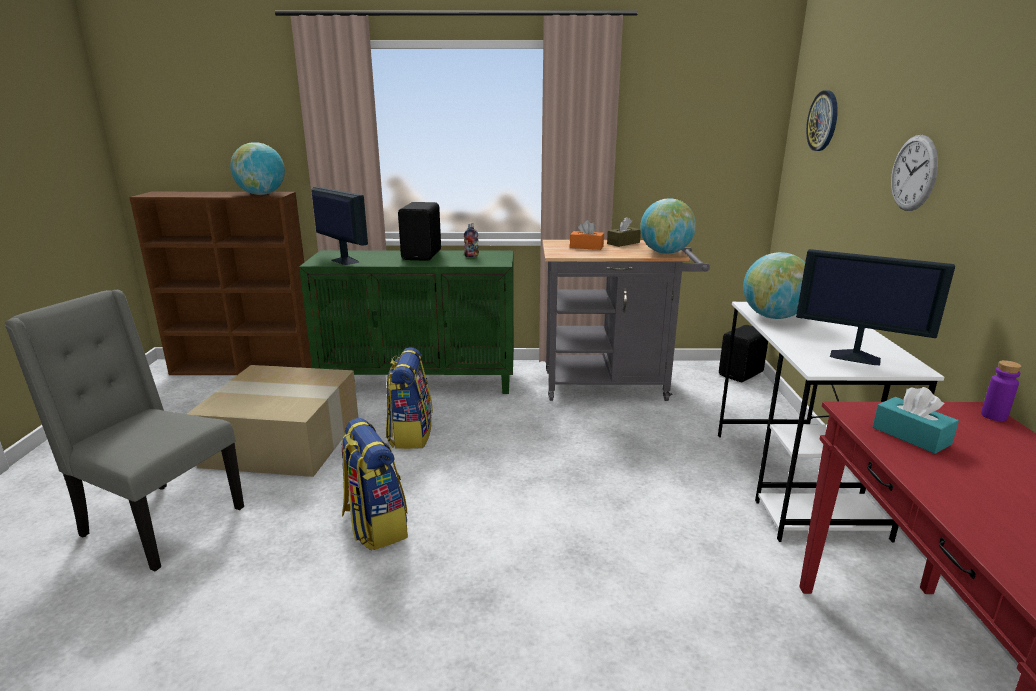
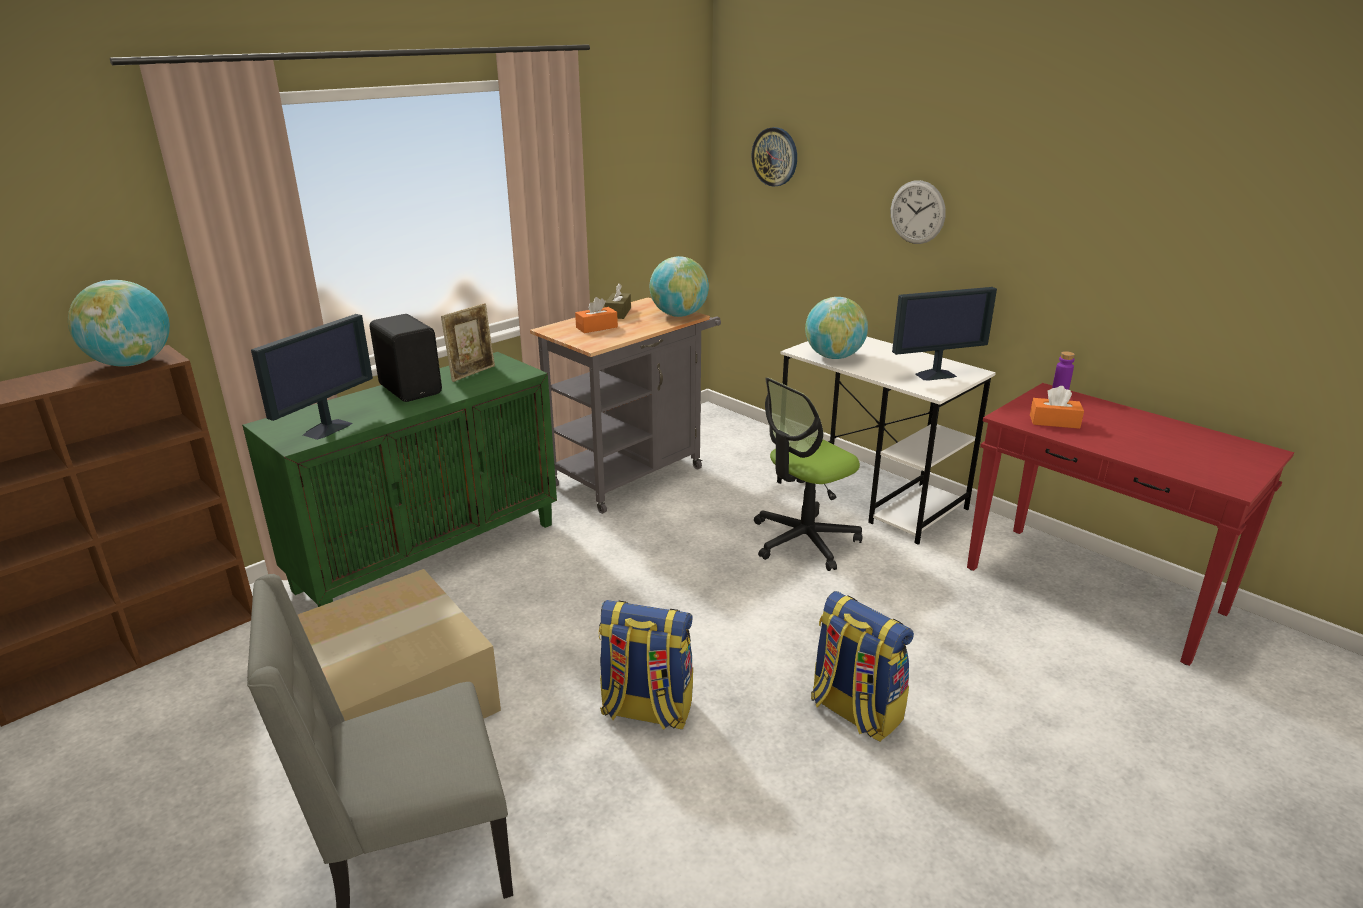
camera: 45 degrees left, 5 degrees up
monitor [311,187,368,265] -> monitor turned 120 degrees clockwise [251,314,373,440]
backpack [386,348,433,449] -> backpack moved to [811,591,914,742]
bottle [464,223,479,257] -> picture frame [441,303,495,382]
black speaker [719,325,768,382] -> none
turquoise tissue box [873,387,959,454] -> orange tissue box [1030,386,1084,429]
none -> office chair [754,377,862,571]

